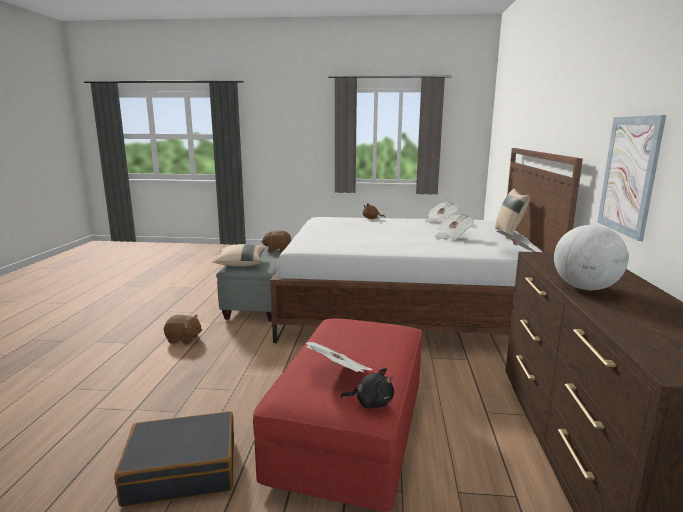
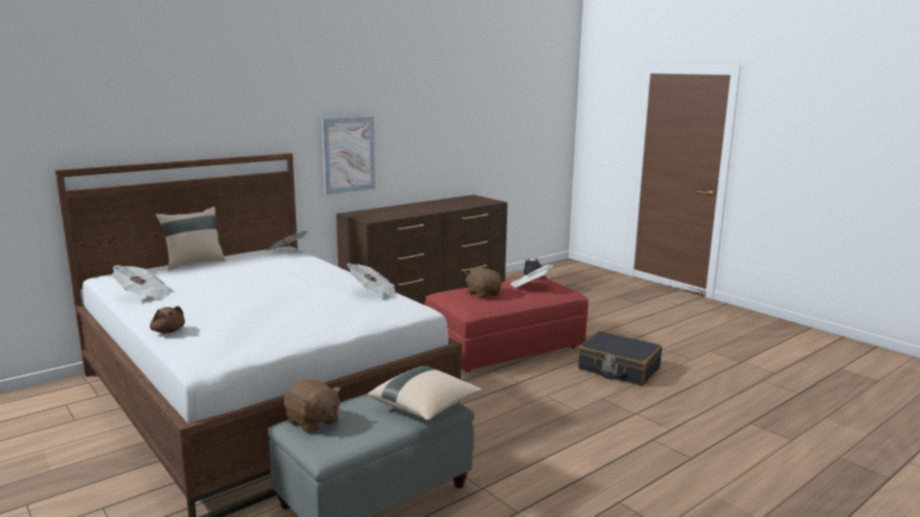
camera: 135 degrees left, 0 degrees up
brown plush toy [164,315,202,344] -> brown plush toy moved to [465,267,502,298]
newspaper [435,213,474,239] -> newspaper moved to [347,263,397,297]
globe [554,225,629,290] -> none

